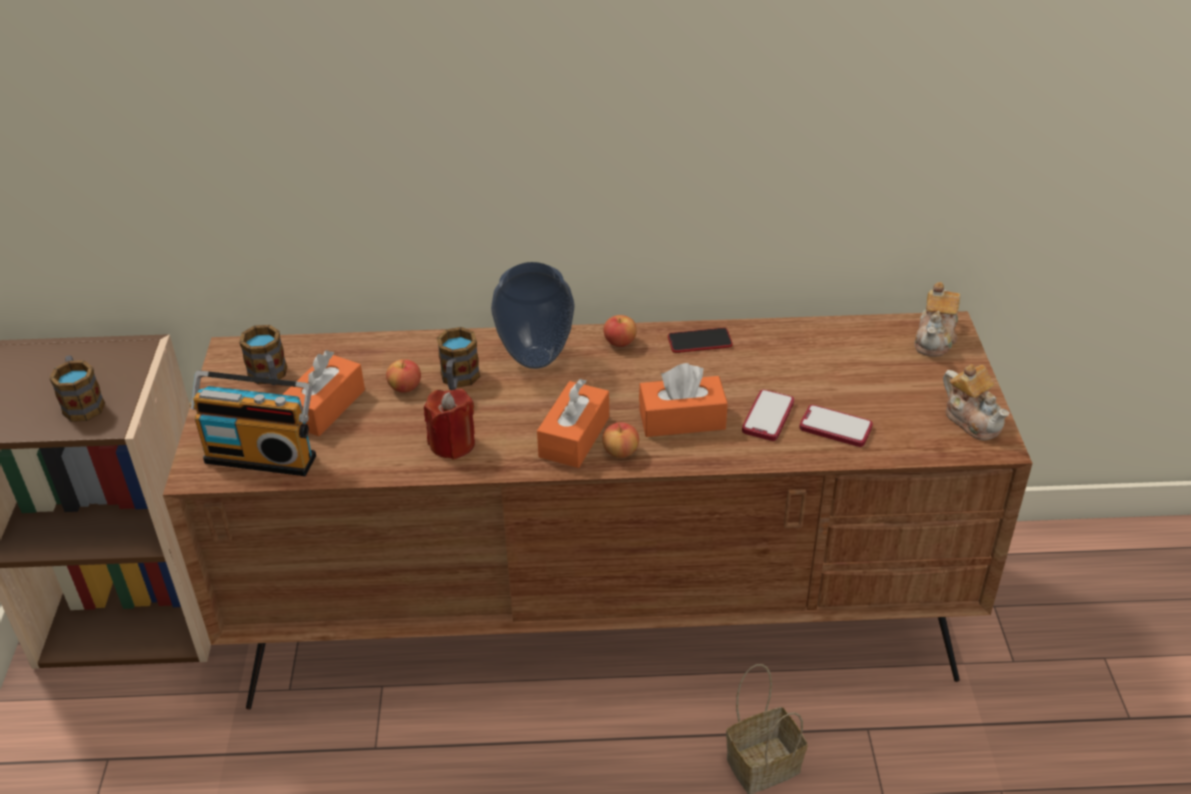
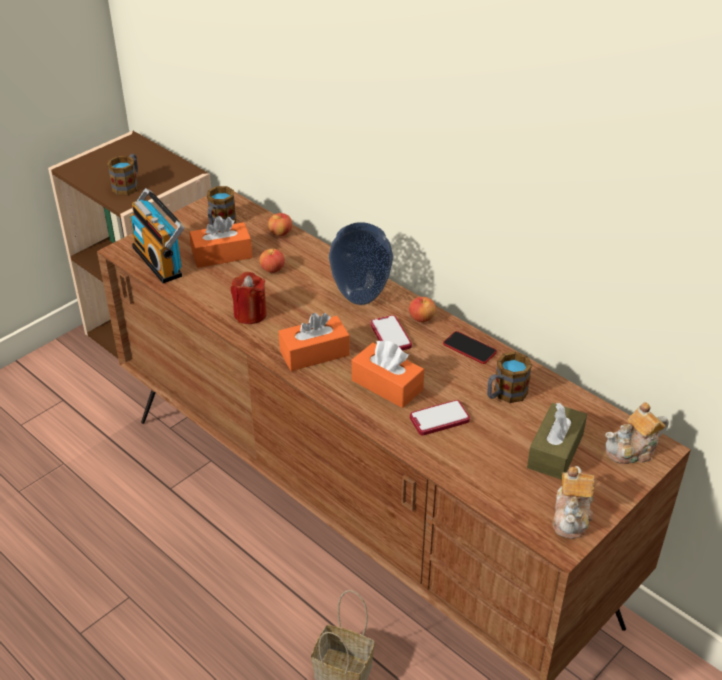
camera: 45 degrees right, 0 degrees up
mug [437,327,480,390] -> mug moved to [487,352,532,403]
apple [602,422,639,458] -> apple moved to [268,213,292,236]
phone [799,405,873,447] -> phone moved to [370,315,412,351]
none -> brown tissue box [527,403,587,480]

